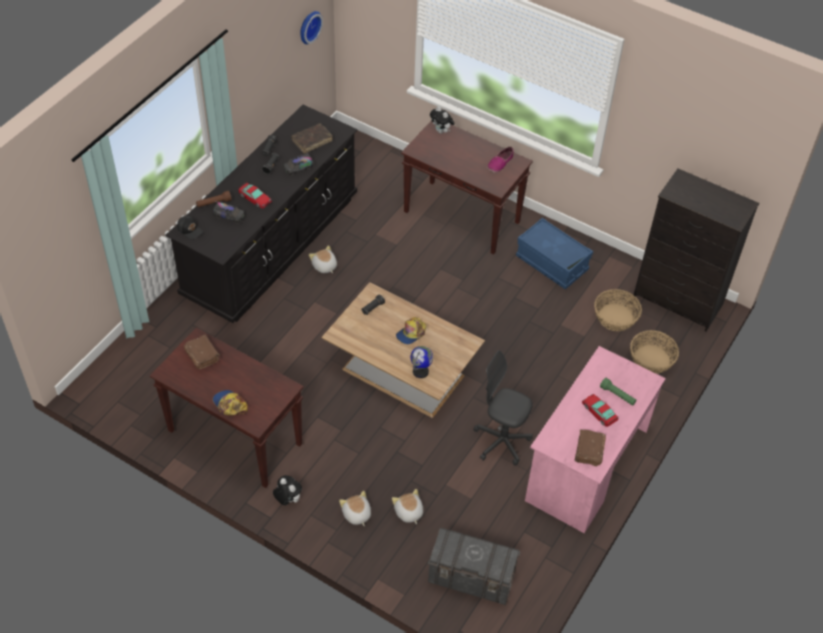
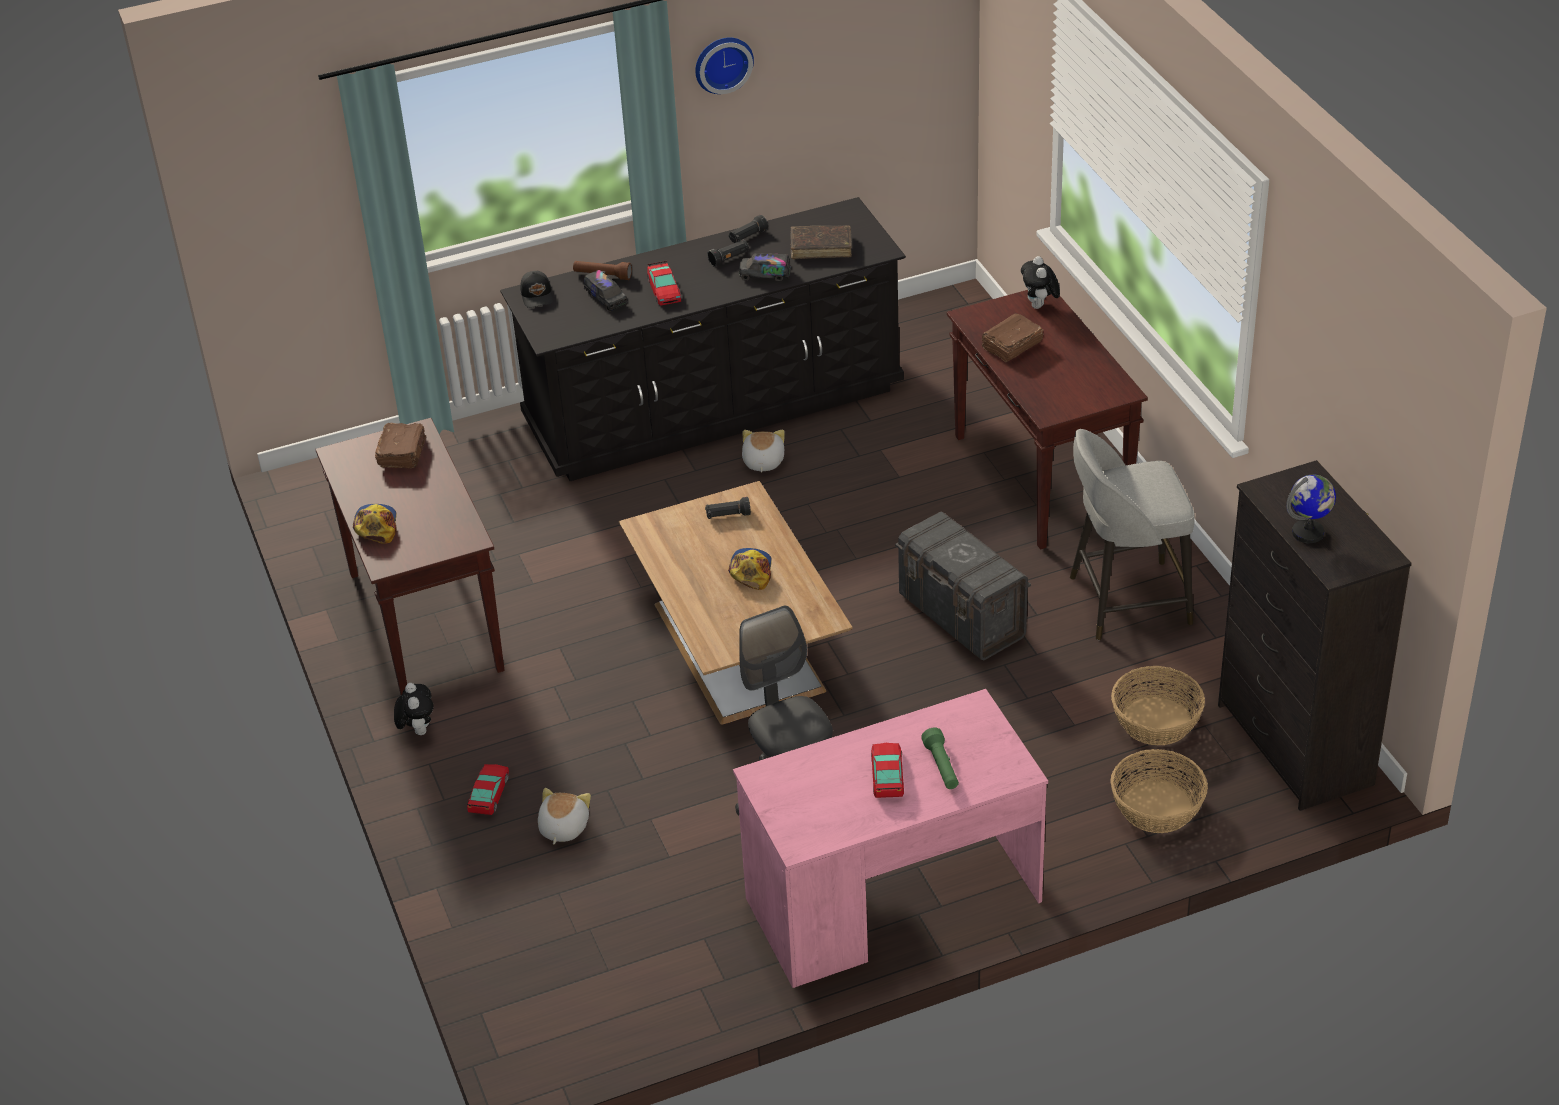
camera: 40 degrees right, 10 degrees down
wall clock [300,11,323,44] -> wall clock moved to [695,37,754,94]
plush toy [339,491,371,526] -> toy car [467,764,509,815]
cap [396,317,426,344] -> cap turned 105 degrees clockwise [728,548,772,590]
globe [410,346,433,378] -> globe moved to [1286,475,1336,543]
grey storage box [428,528,520,605] -> grey storage box moved to [895,511,1031,661]
shoe [487,146,514,173] -> none
blue storage box [516,218,593,289] -> grey stool [1070,429,1195,640]
brown book [575,429,606,467] -> brown book moved to [982,313,1044,362]

